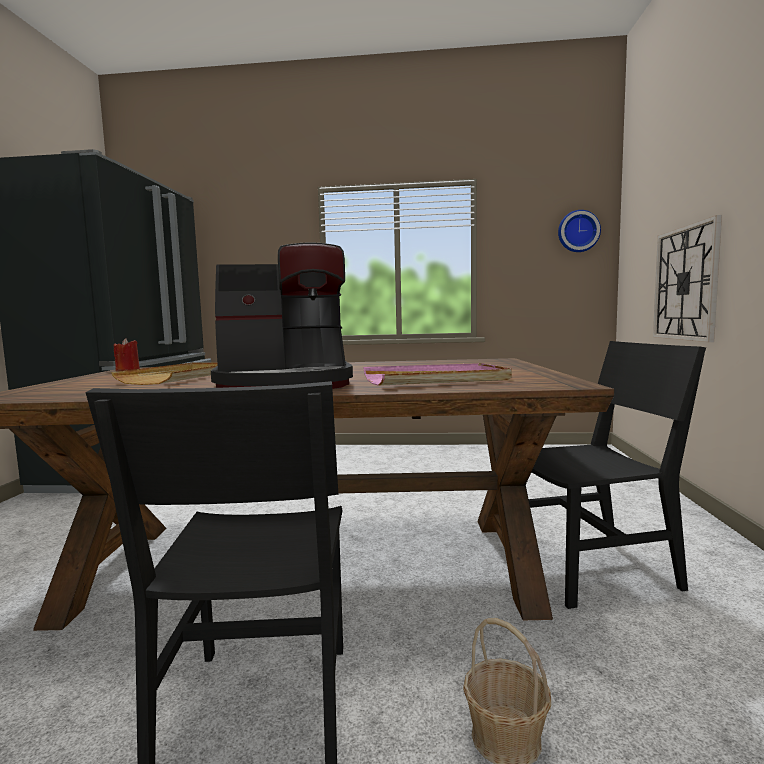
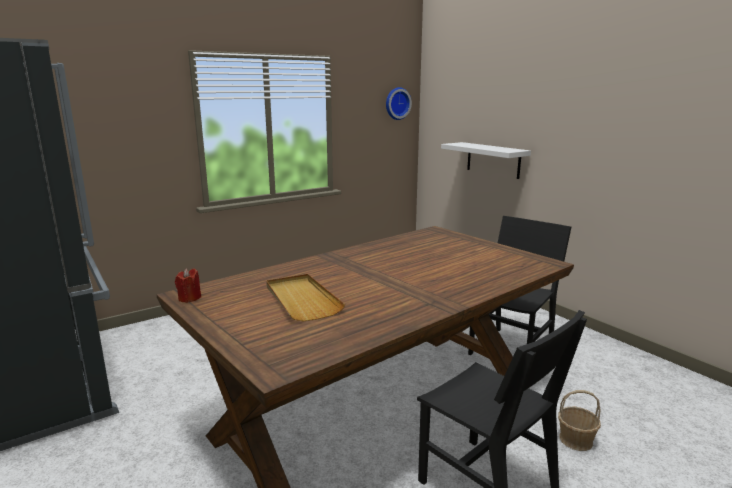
camera: 40 degrees left, 10 degrees up
coffee machine [211,242,353,389] -> none
pink tray [363,363,512,386] -> none
wall clock [653,215,722,342] -> white shelf [441,142,531,179]

